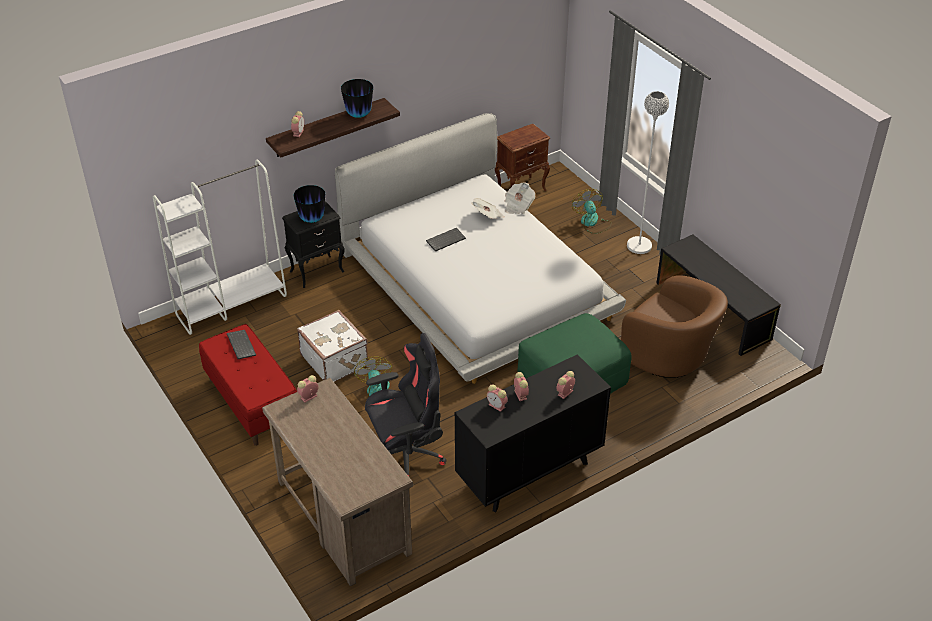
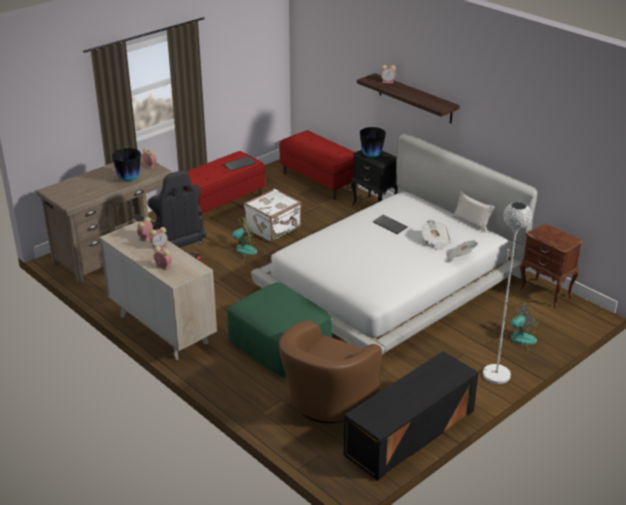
camera: 80 degrees right, 10 degrees down
white clothes rack [153,159,287,335] -> red bench [279,130,358,200]
vase [341,79,373,118] -> vase moved to [112,148,141,181]
black dresser [454,354,611,512] -> white dresser [99,221,217,360]
none -> white pillow [453,191,495,232]

